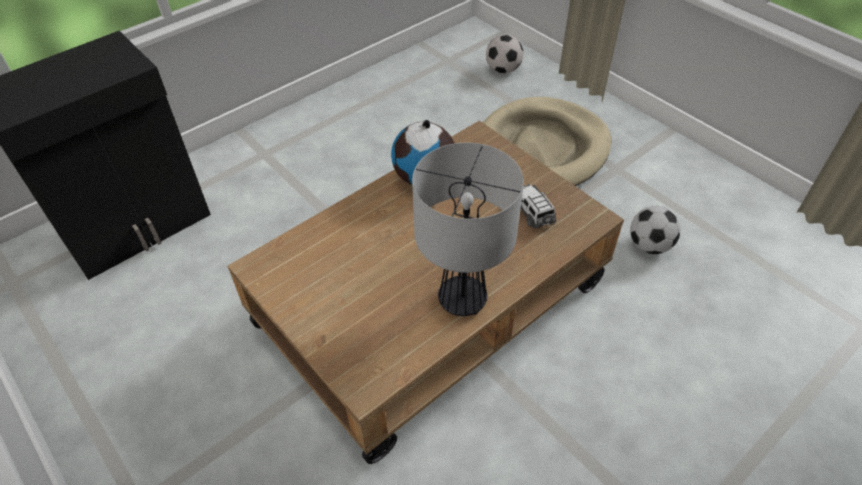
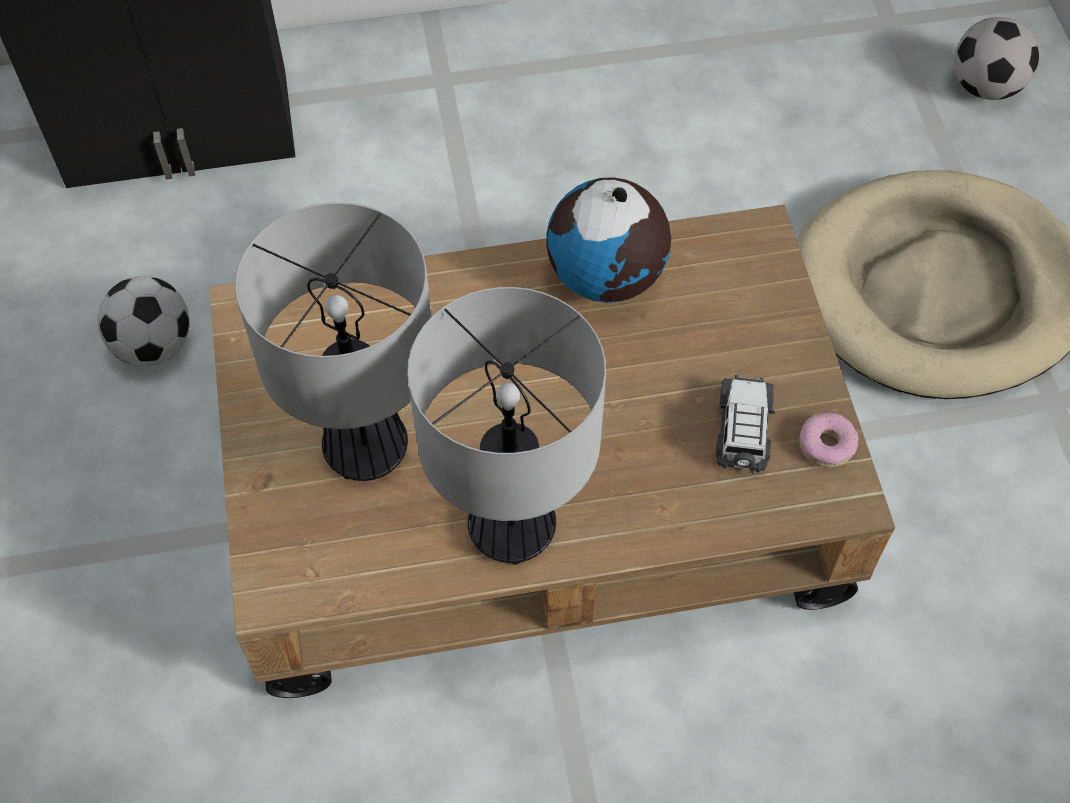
camera: 30 degrees right, 10 degrees up
football [630,206,680,254] -> football moved to [97,276,190,366]
none -> table lamp [235,202,432,481]
none -> donut [799,413,859,468]

